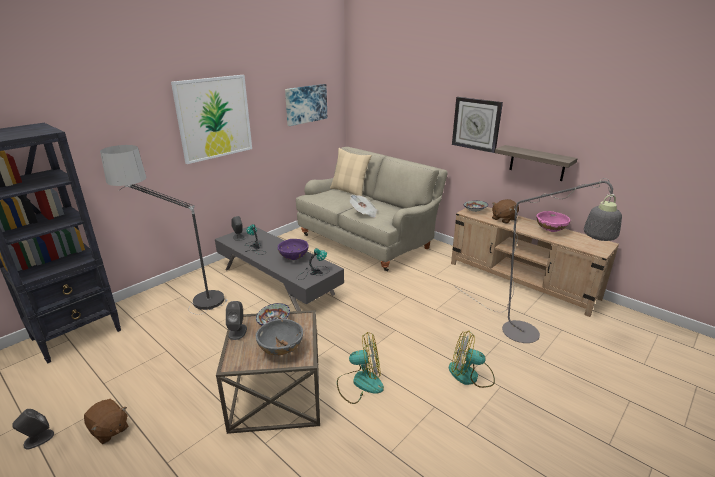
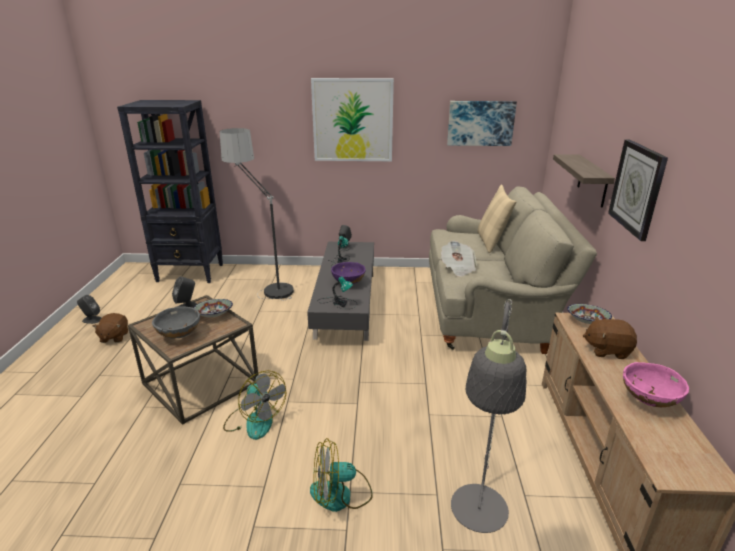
camera: 50 degrees right, 0 degrees up
fan [449,331,495,388] -> fan turned 75 degrees counterclockwise [310,438,373,512]
shelf [495,145,578,181] -> shelf moved to [553,154,615,208]

